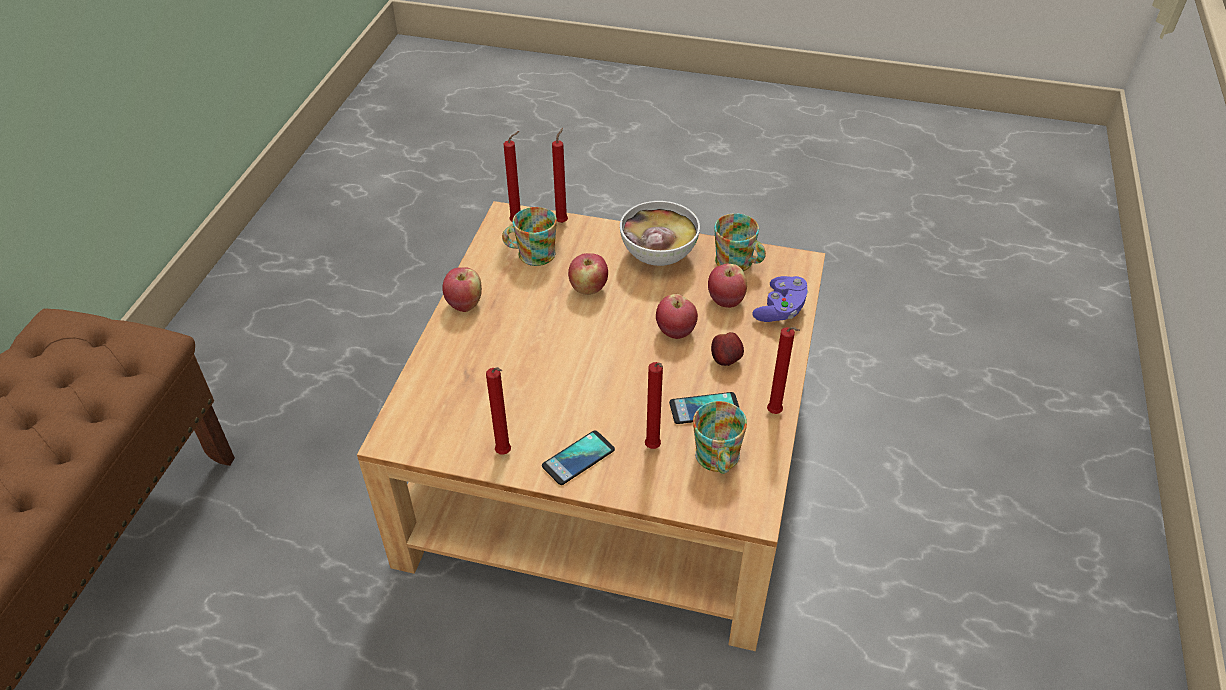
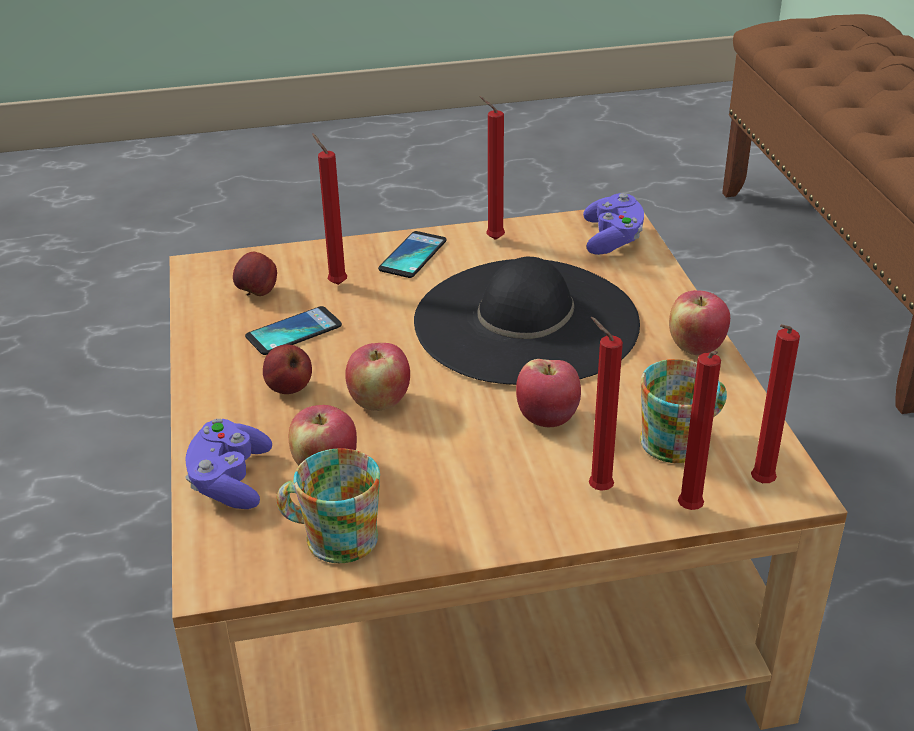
camera: 155 degrees right, 10 degrees down
bowl [620,201,700,266] -> none
mug [693,401,747,474] -> apple [233,252,277,296]
red candle [767,327,800,414] -> red candle moved to [589,317,623,491]
none -> black hat [414,257,640,385]
none -> purple game controller [583,193,644,255]

